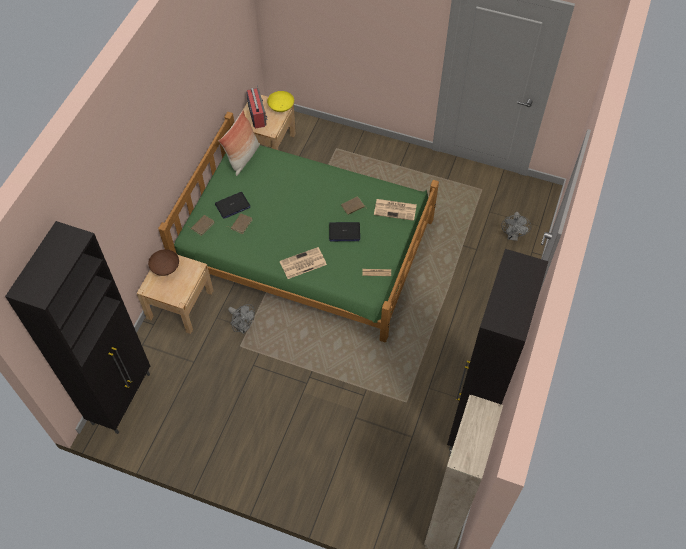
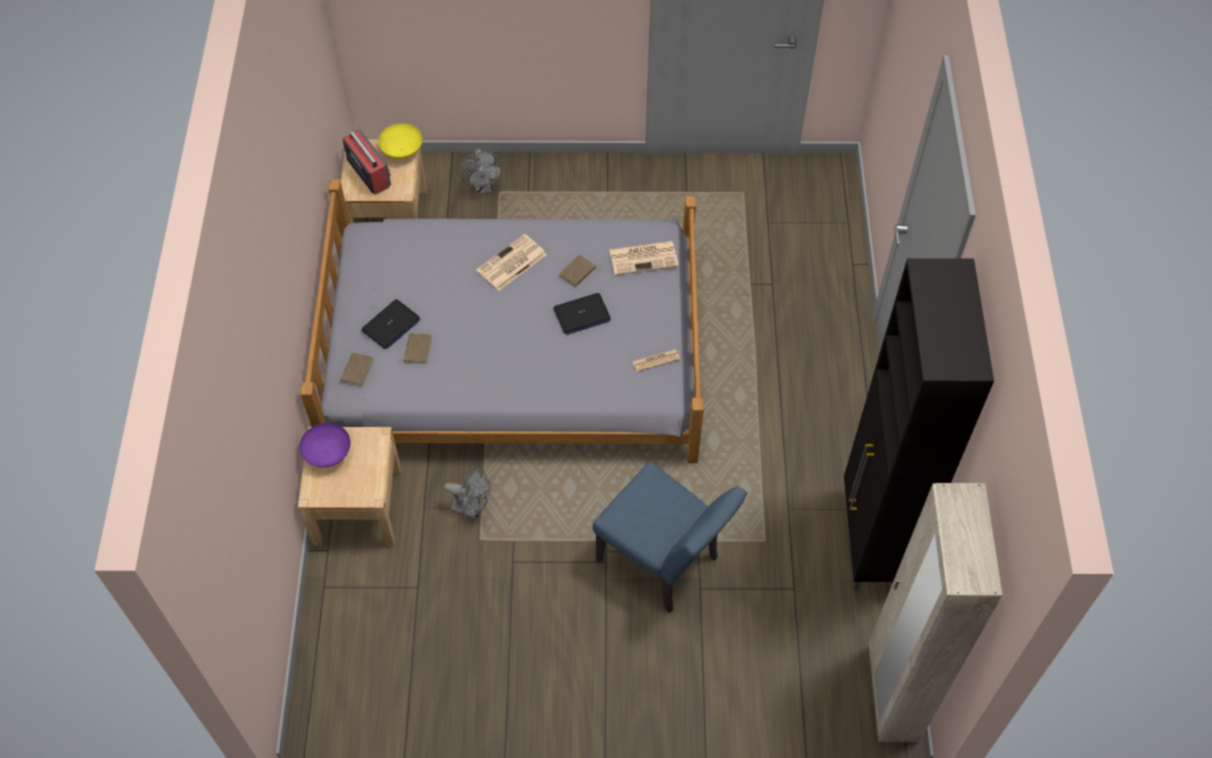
camera: 20 degrees left, 0 degrees up
black cabinet [5,221,150,434] -> none
brown bowl [148,249,179,276] -> purple bowl [299,423,351,468]
green bed [158,112,439,342] -> grey bed [300,179,704,463]
pillow [219,110,260,176] -> none
newspaper [280,247,327,279] -> newspaper moved to [476,234,547,290]
grey fan [501,212,531,241] -> grey fan moved to [459,149,503,194]
none -> blue chair [593,462,748,613]

